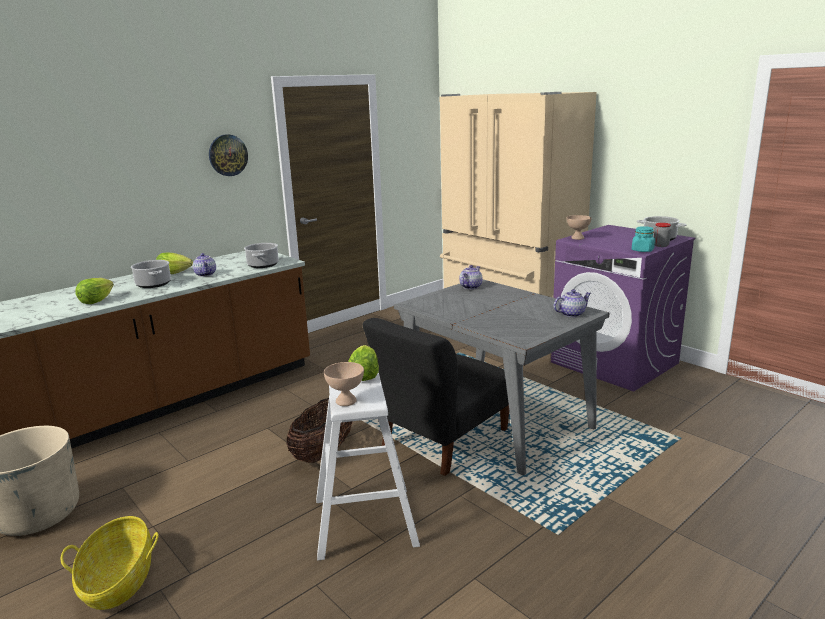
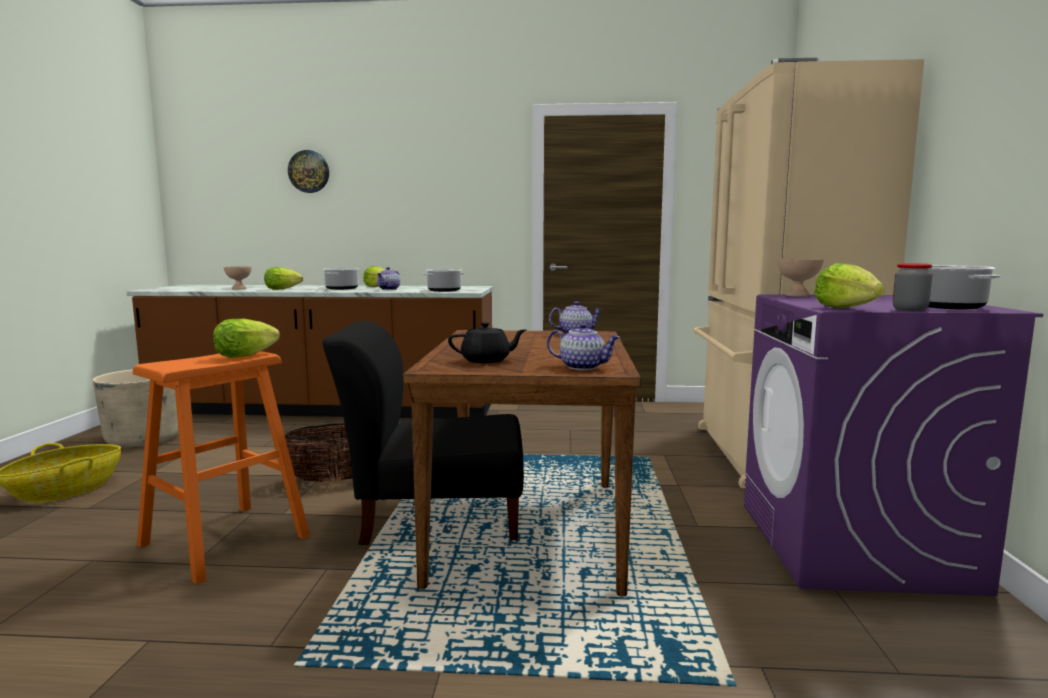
camera: 45 degrees right, 10 degrees down
wall clock [209,134,248,176] -> wall clock moved to [288,150,329,193]
white stool [316,372,420,560] -> orange stool [133,351,310,584]
beige bowl [324,362,364,406] -> beige bowl moved to [224,266,251,290]
grey dining table [394,279,609,475] -> brown dining table [403,330,641,597]
turquoise jar [632,226,655,252] -> lettuce [814,263,885,308]
none -> black teapot [448,322,526,363]

